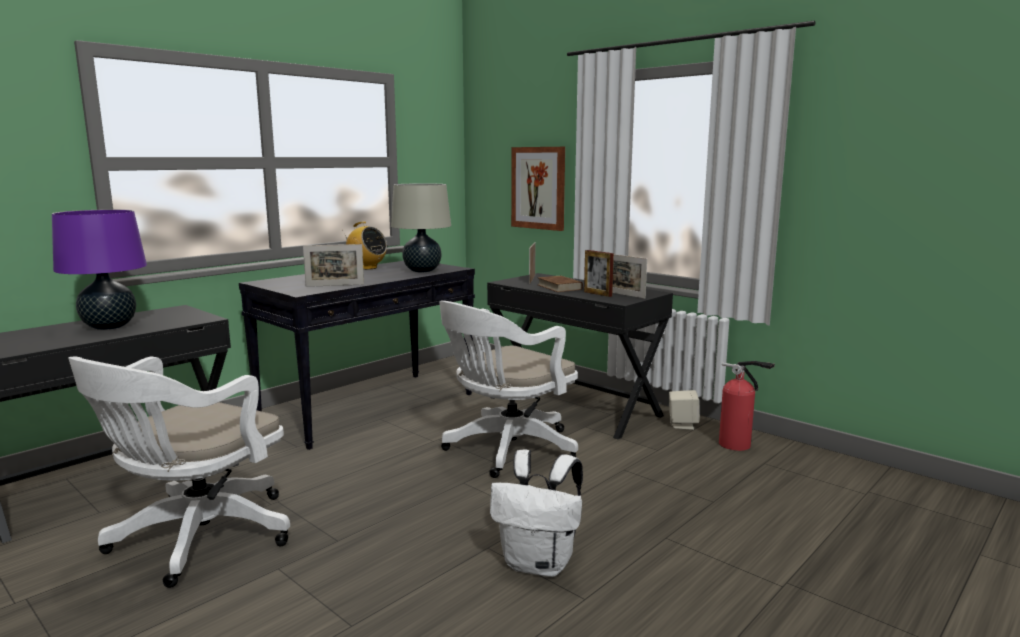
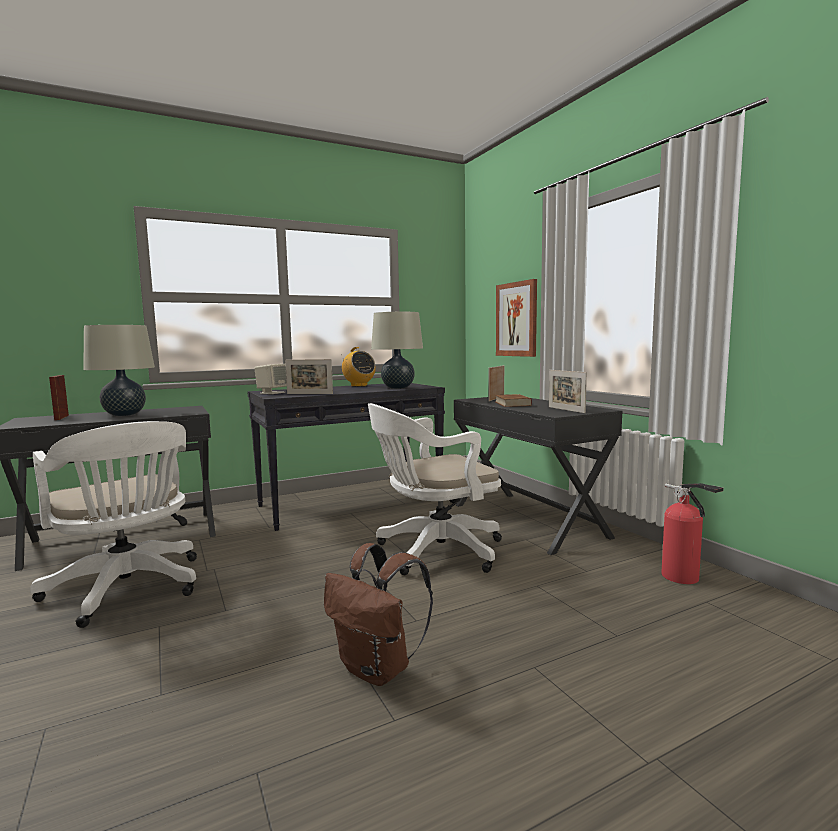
camera: 20 degrees right, 5 degrees down
purple table lamp [52,209,147,330] -> beige table lamp [83,325,155,416]
white office chair [68,356,290,588] -> white office chair turned 90 degrees counterclockwise [30,421,197,628]
white backpack [490,449,583,577] -> brown backpack [324,543,433,686]
picture frame [584,250,614,297] -> picture frame moved to [49,375,69,420]
beige speaker [669,390,700,430] -> beige speaker moved to [254,364,287,394]

